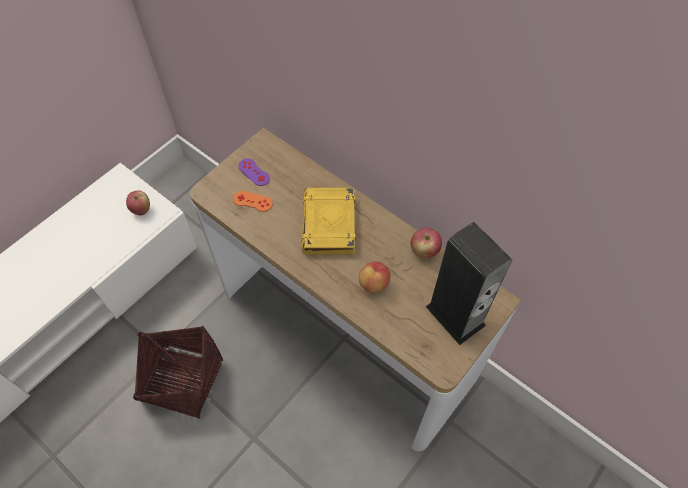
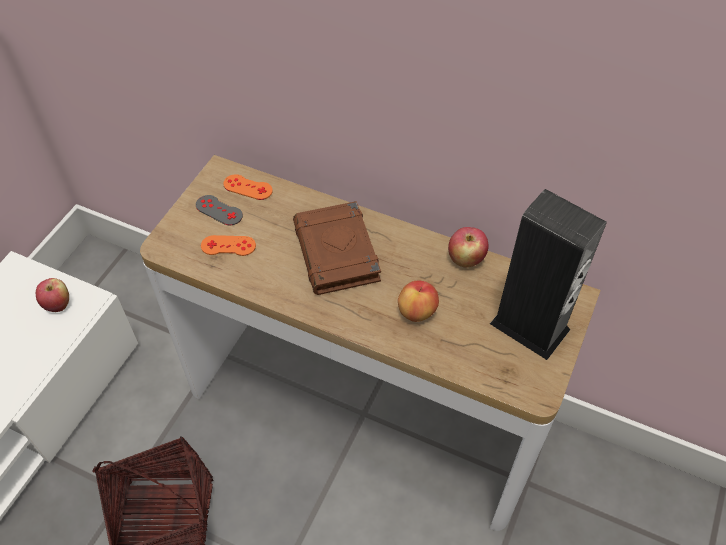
camera: 15 degrees left, 5 degrees down
purple game controller [238,158,270,186] -> grey game controller [196,195,243,225]
yellow book [301,188,356,254] -> brown book [293,201,381,295]
none -> orange game controller [223,174,273,200]

